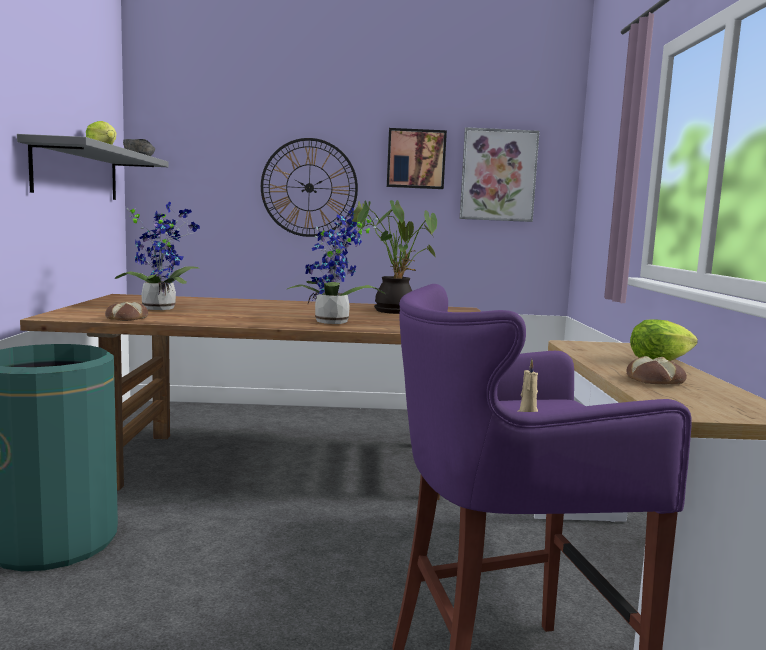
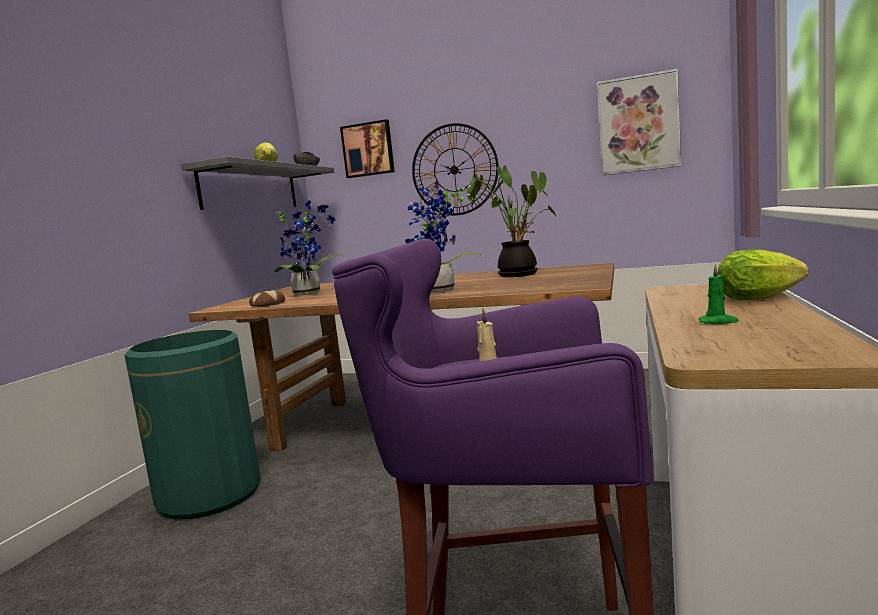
camera: 20 degrees right, 0 degrees up
picture [387,128,447,189] -> picture moved to [340,119,395,178]
bread [626,356,687,384] -> green candle [699,264,739,324]

